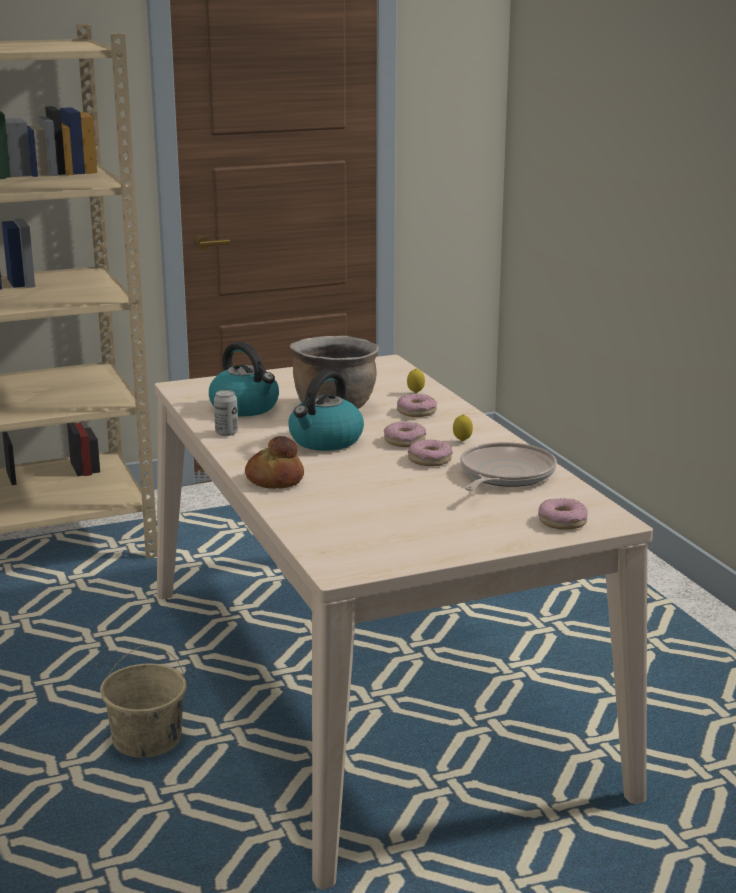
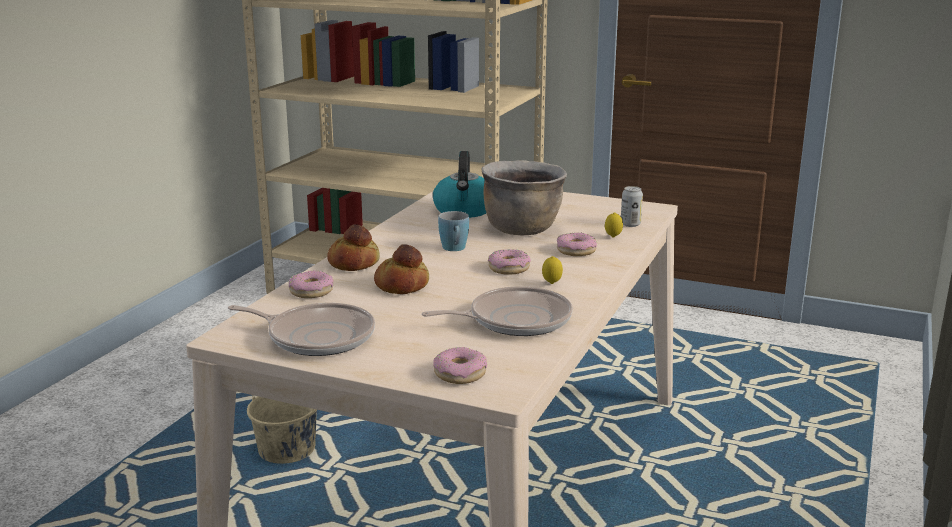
camera: 45 degrees right, 0 degrees up
can [214,390,238,436] -> can moved to [621,186,643,227]
kettle [288,370,364,451] -> blue mug [438,211,469,251]
donut [408,439,453,466] -> donut moved to [289,270,333,298]
none -> frying pan [228,303,375,356]
none -> bread [374,245,429,294]

